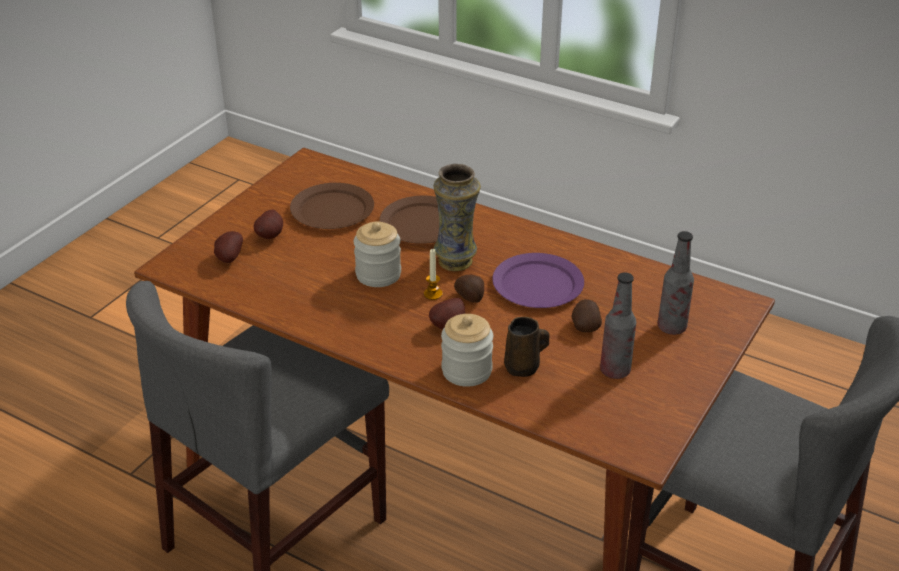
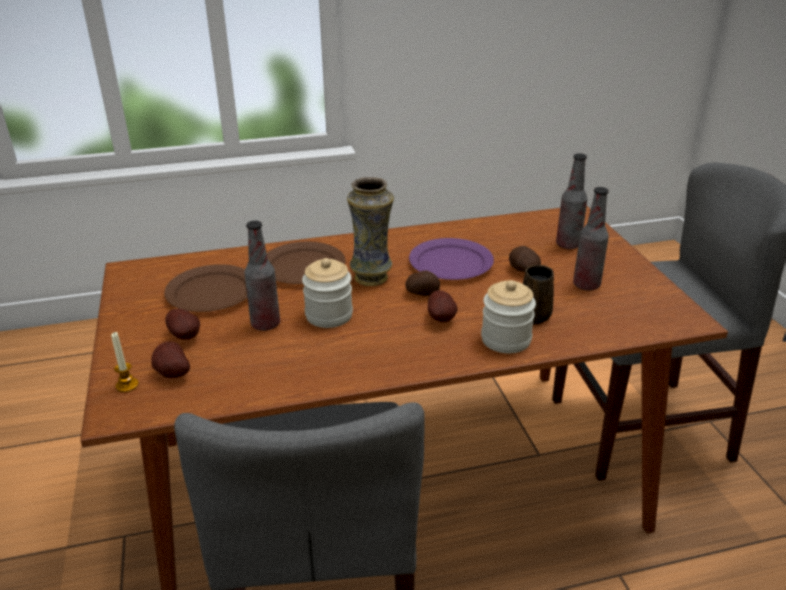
camera: 45 degrees left, 5 degrees down
candle [424,248,443,300] -> candle moved to [111,332,139,392]
none -> bottle [244,221,280,331]

